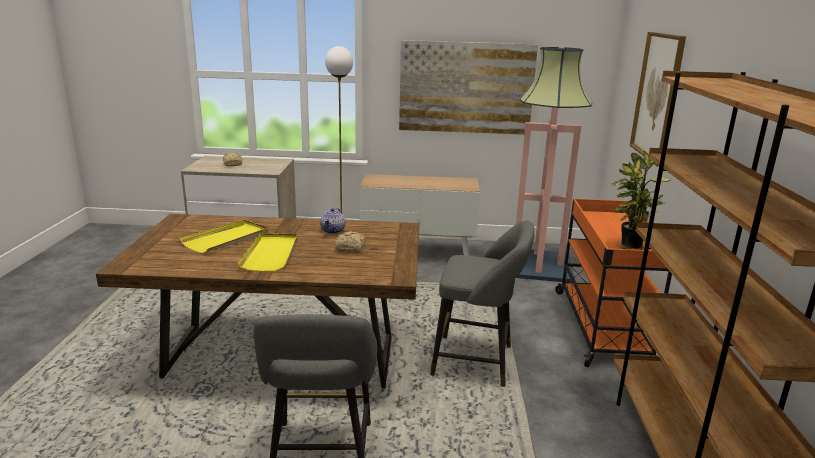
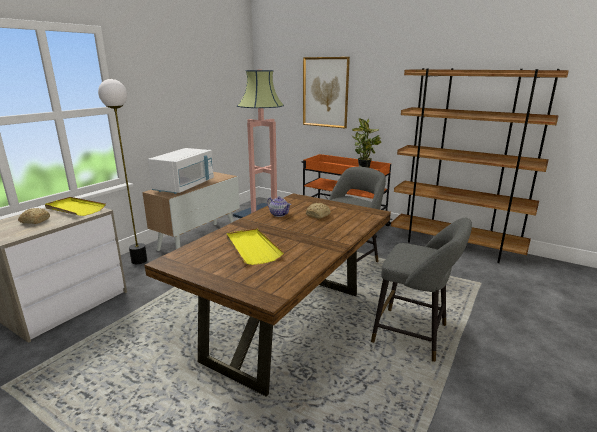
camera: 60 degrees left, 0 degrees up
yellow tray [237,233,298,271] -> yellow tray moved to [45,197,106,216]
picture [399,40,538,135] -> none
none -> white microwave [148,148,214,194]

